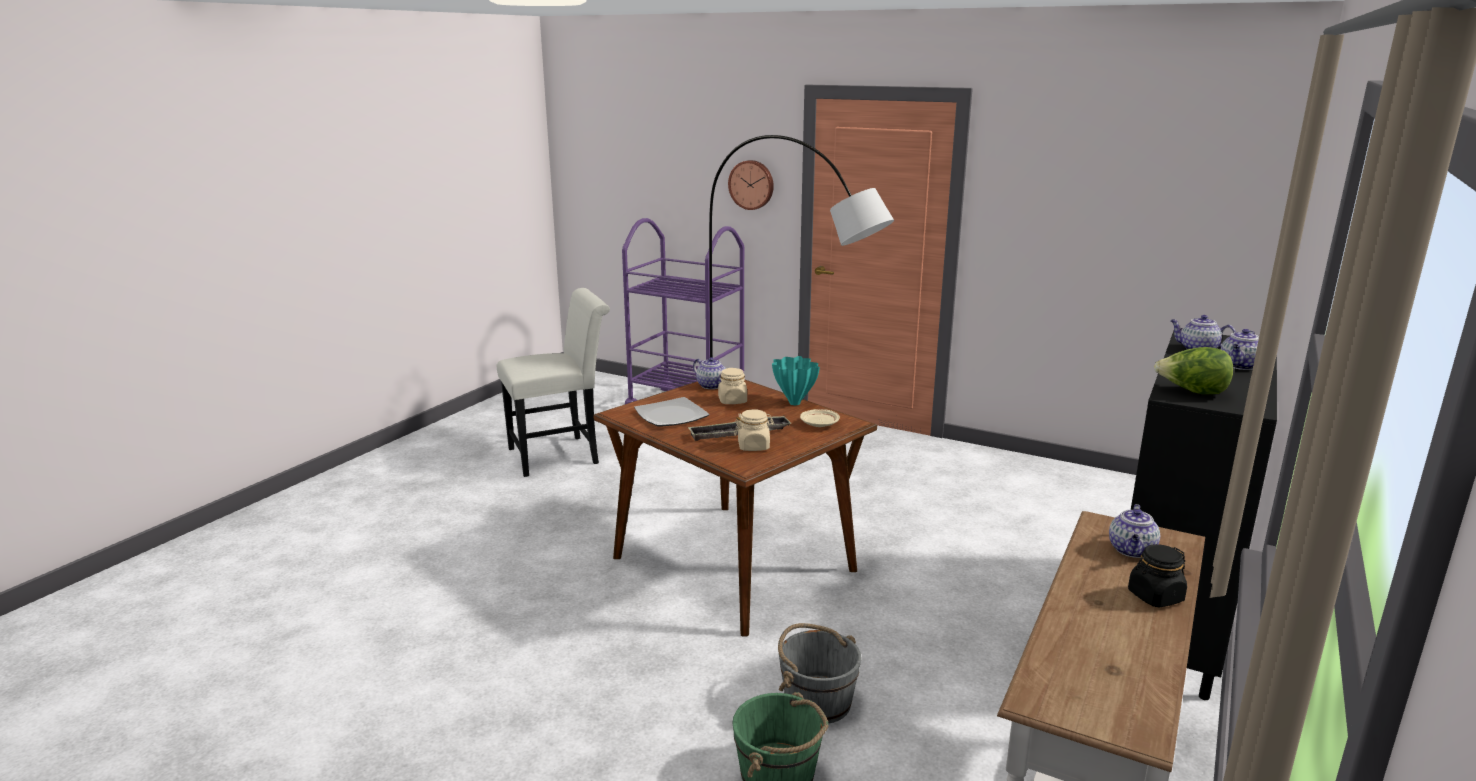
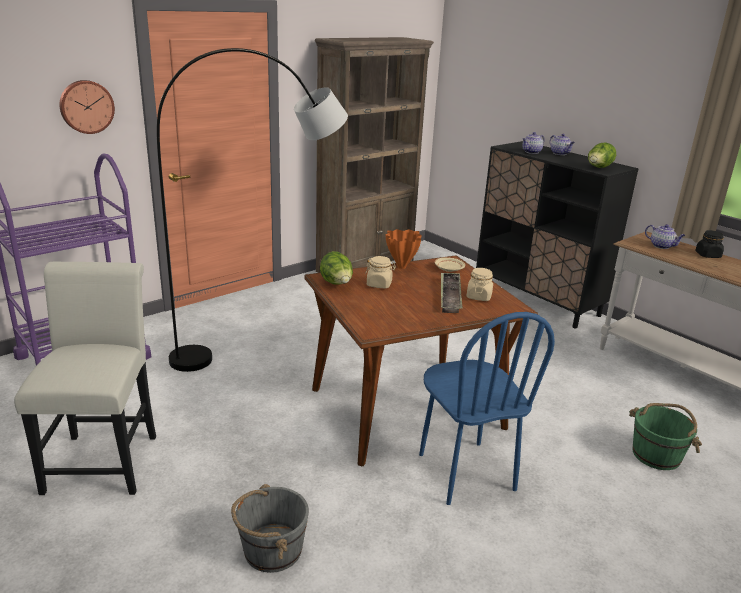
camera: 70 degrees left, 5 degrees up
plate [634,397,710,427] -> none
teapot [693,357,726,389] -> lettuce [320,251,353,285]
turquoise vase [772,356,820,405] -> orange vase [386,229,422,269]
grey bucket [778,623,861,724] -> grey bucket moved to [231,484,309,573]
none -> brown bookcase [315,37,434,273]
none -> blue chair [419,312,555,505]

